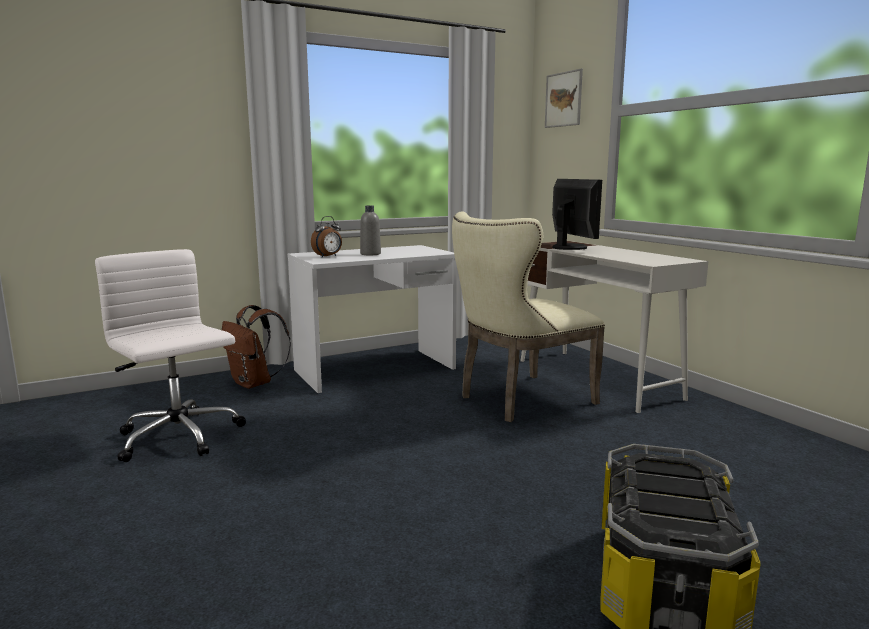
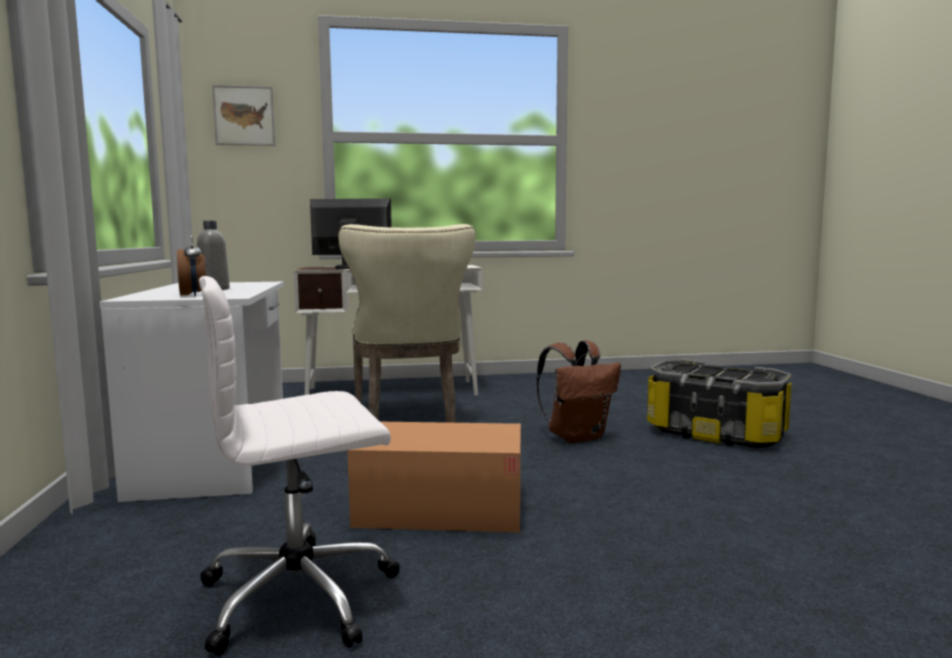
camera: 70 degrees left, 5 degrees down
brown backpack [222,305,291,389] -> brown backpack moved to [536,340,621,443]
none -> cardboard box [347,422,521,532]

